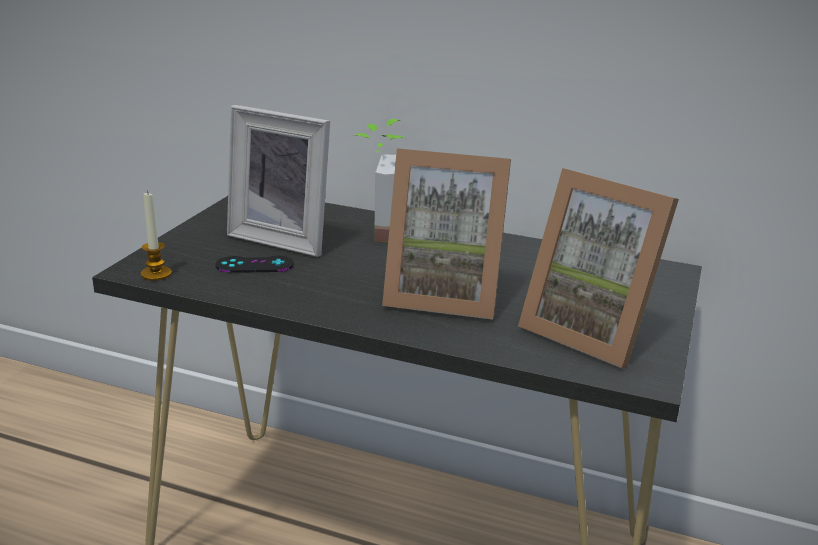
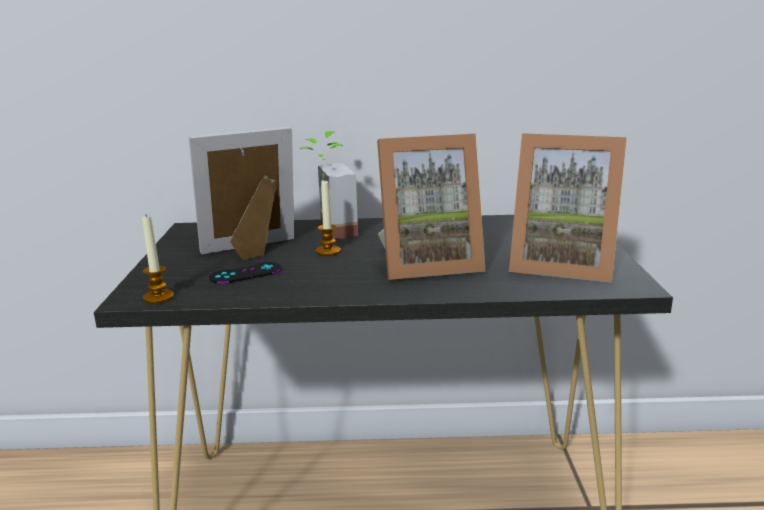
camera: 20 degrees left, 5 degrees down
picture frame [227,105,330,257] -> picture frame turned 150 degrees clockwise [189,126,294,260]
none -> candle [316,179,341,256]

